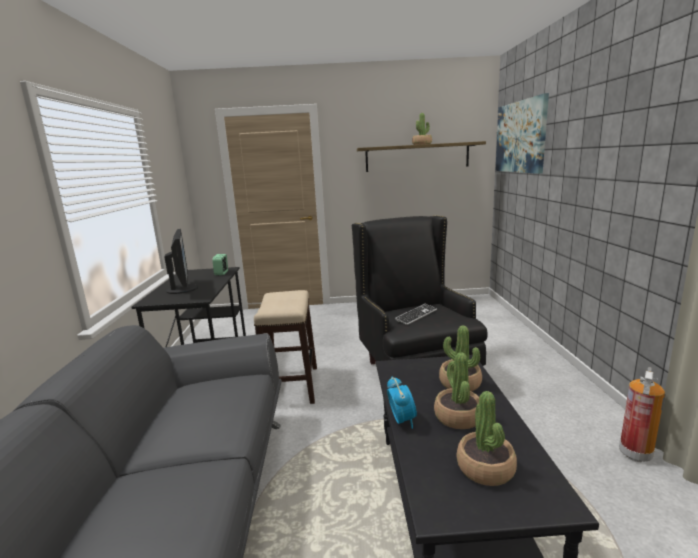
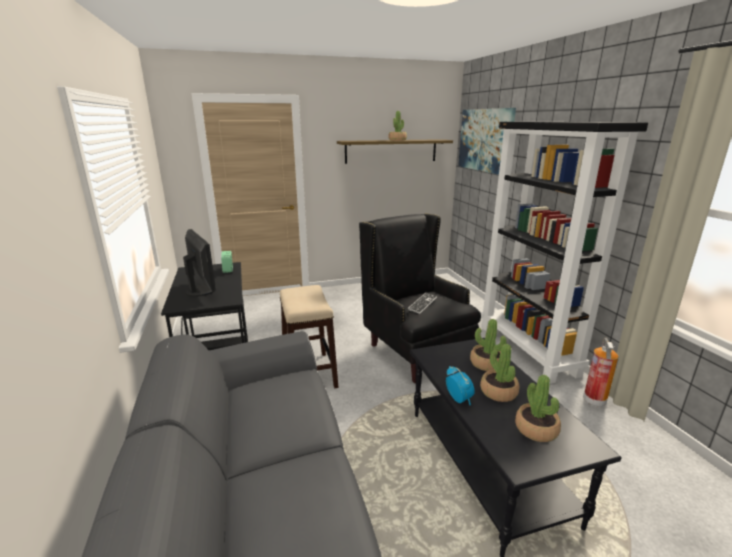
camera: 15 degrees left, 5 degrees up
none -> black bookcase [481,122,648,384]

